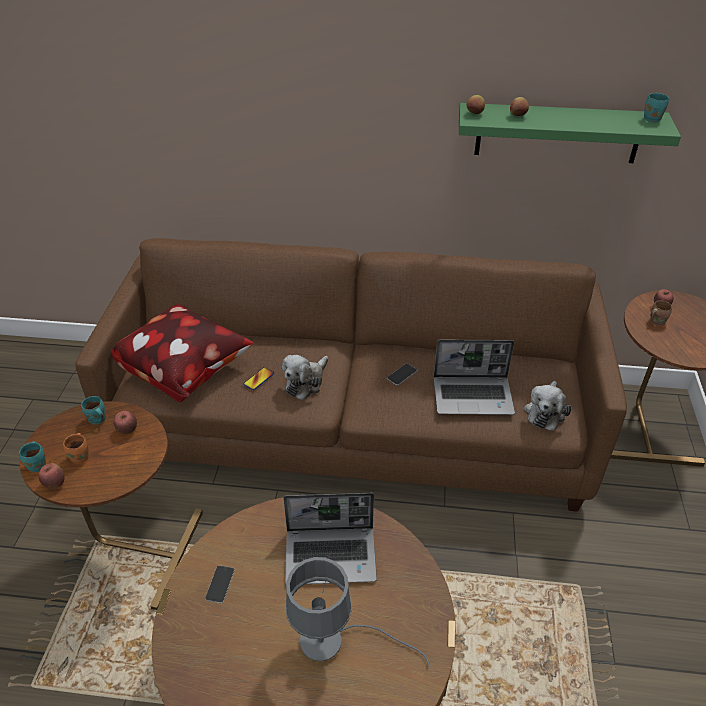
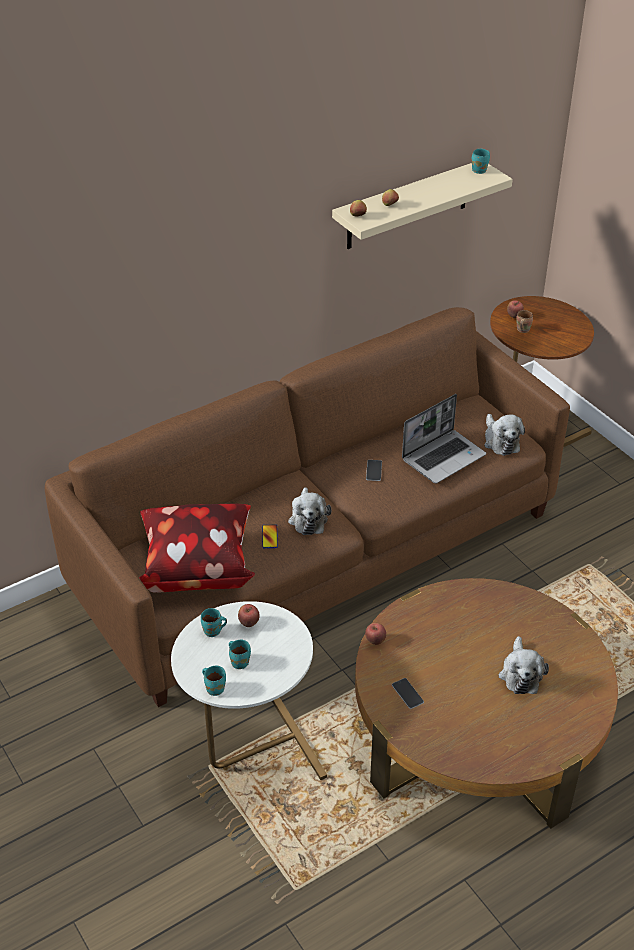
camera: 40 degrees left, 0 degrees up
brown side table [20,401,203,610] -> white side table [171,601,327,780]
apple [38,463,65,489] -> apple moved to [365,623,386,645]
orange mug [63,433,89,464] -> turquoise mug [229,640,251,669]
laptop [283,493,377,584] -> none
grey table lamp [286,557,429,667] -> plush toy [499,636,549,694]
green shelf [459,103,681,163] -> beige shelf [332,163,513,249]

